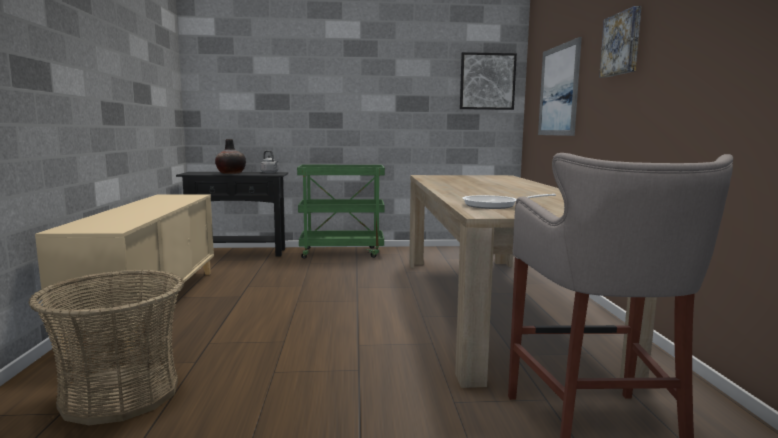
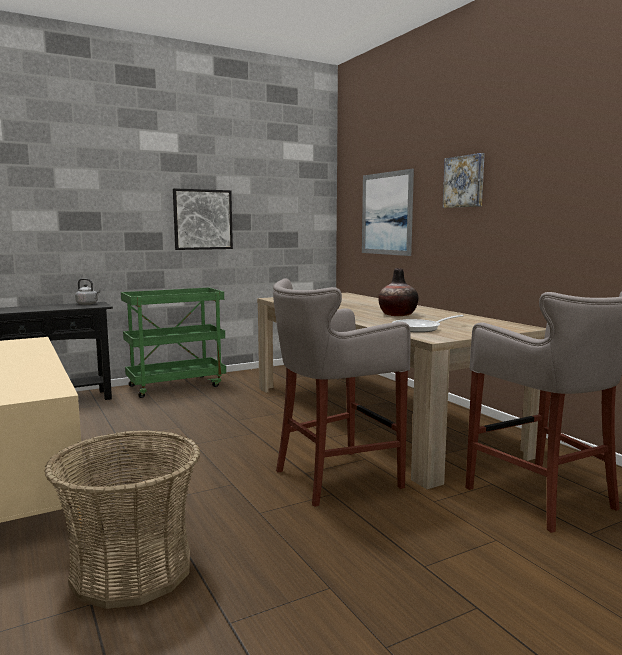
camera: 25 degrees left, 0 degrees up
vase [215,139,246,174] -> vase moved to [378,268,419,316]
picture [460,52,517,110] -> picture moved to [173,188,233,250]
none -> grey stool [273,278,410,507]

